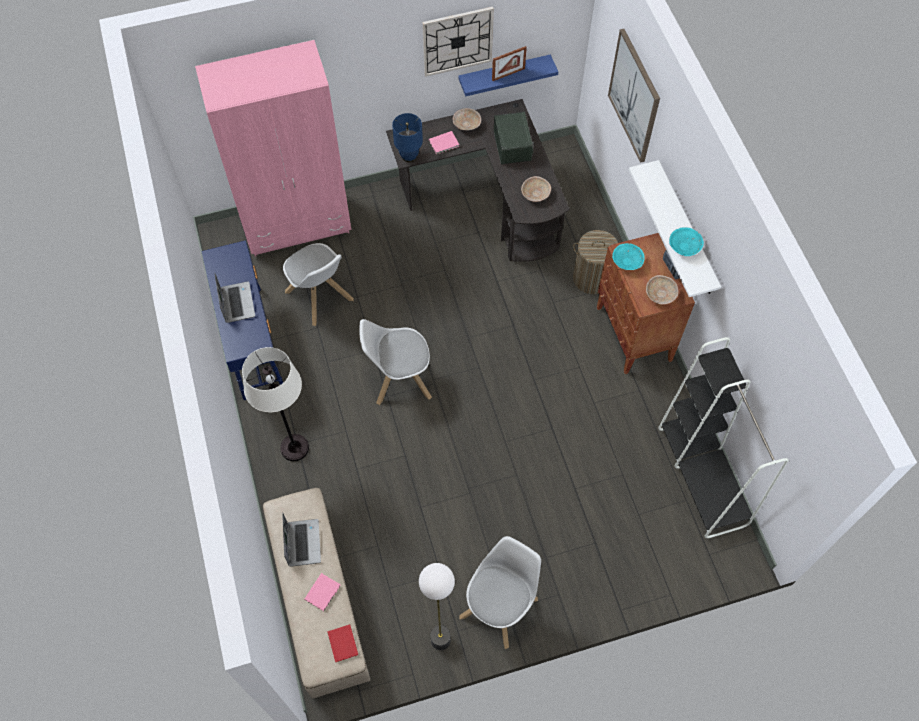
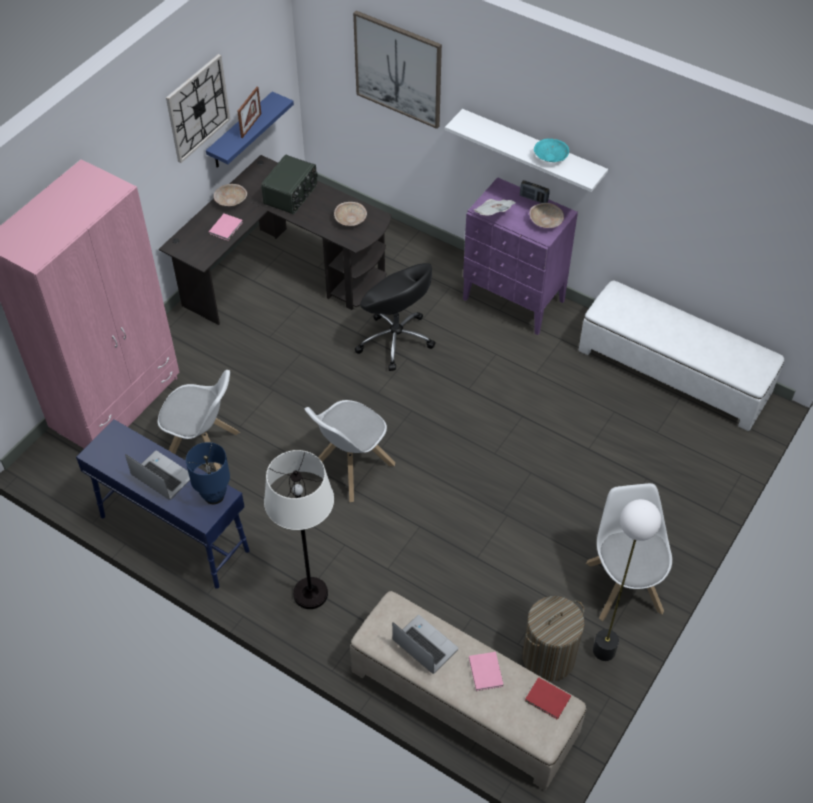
camera: 40 degrees left, 10 degrees down
blue table lamp [392,113,423,162] -> blue table lamp moved to [186,442,230,504]
radio [494,112,534,165] -> radio turned 75 degrees clockwise [261,155,318,214]
laundry basket [573,230,618,294] -> laundry basket moved to [522,596,585,681]
brown dresser [597,233,695,374] -> purple dresser [463,177,578,335]
turquoise bowl [612,243,645,270] -> newspaper [474,199,515,216]
black clothes rack [658,337,789,538] -> white bench [579,280,784,431]
none -> black office chair [355,263,436,371]

